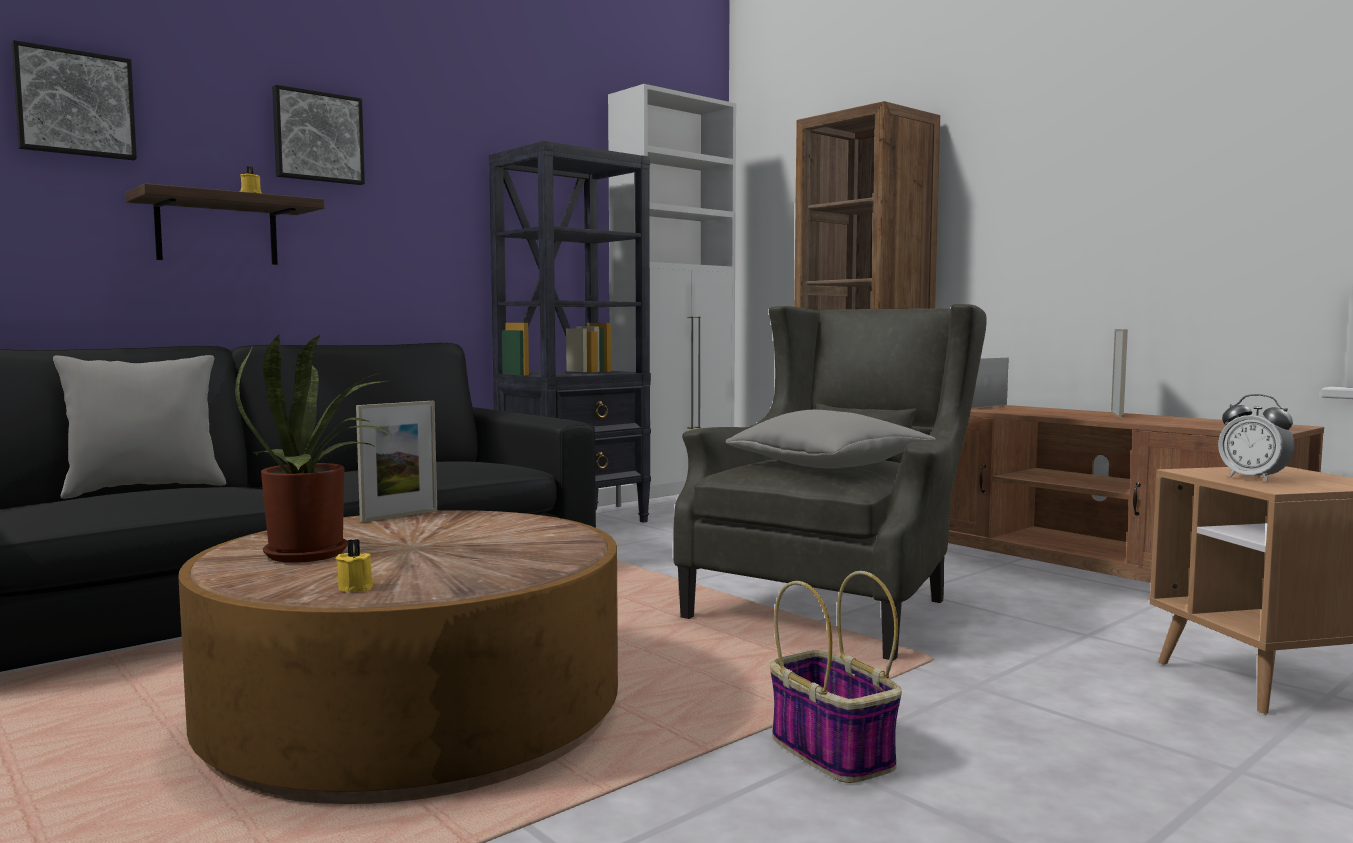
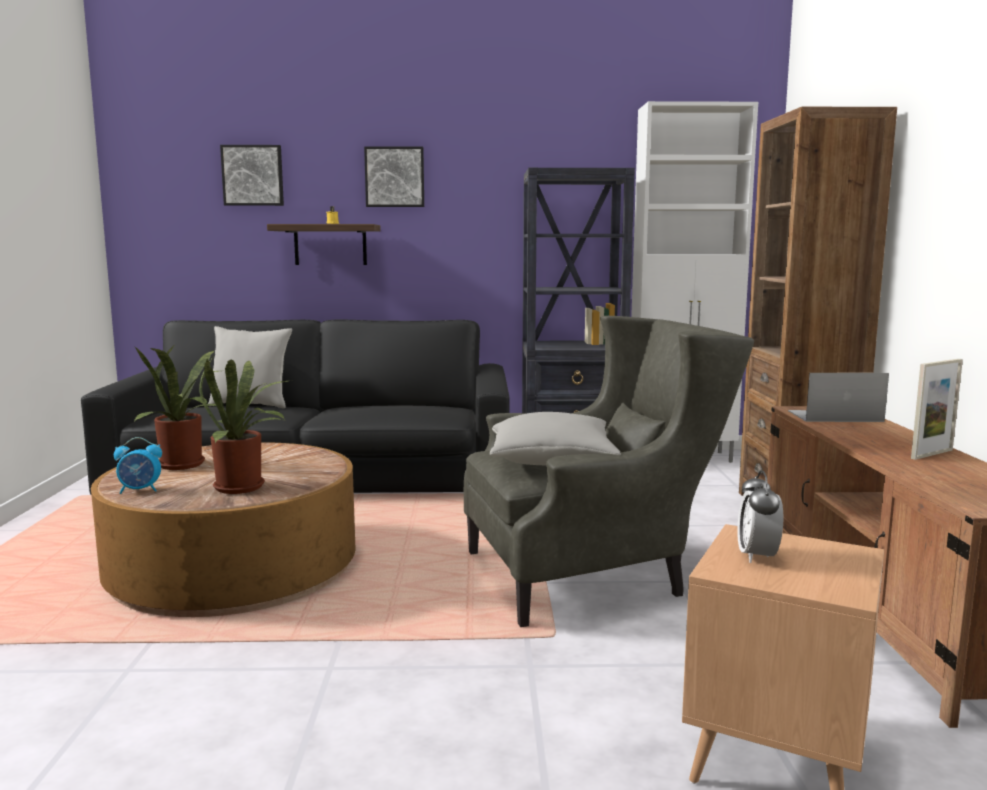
camera: 40 degrees right, 5 degrees up
yellow candle [335,539,373,592] -> alarm clock [114,437,162,494]
picture frame [356,401,437,522] -> none
basket [770,571,902,783] -> none
none -> potted plant [199,357,287,494]

